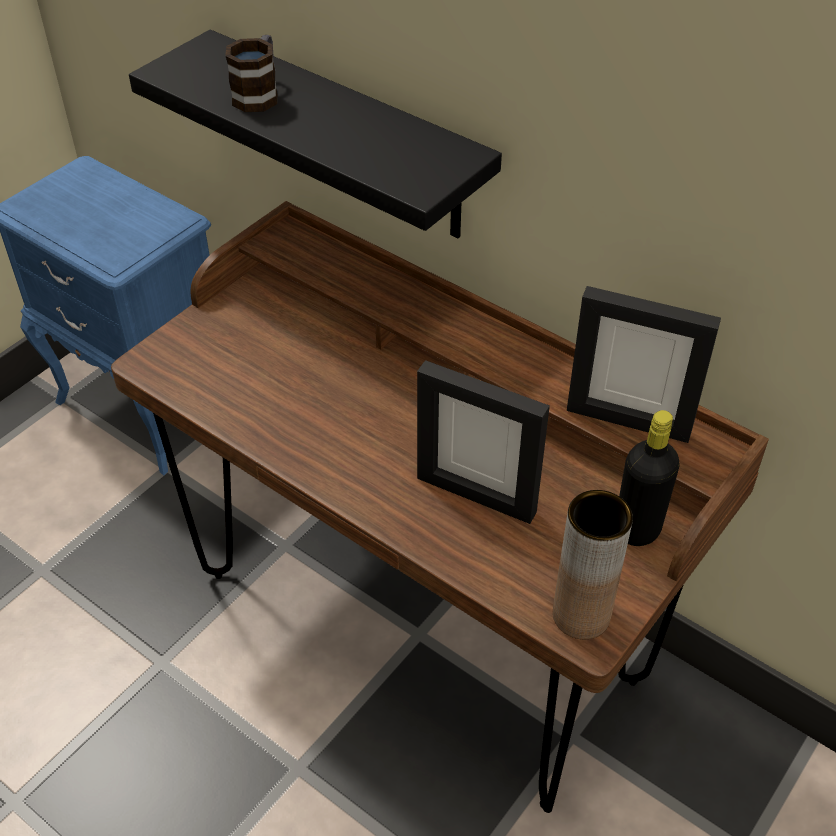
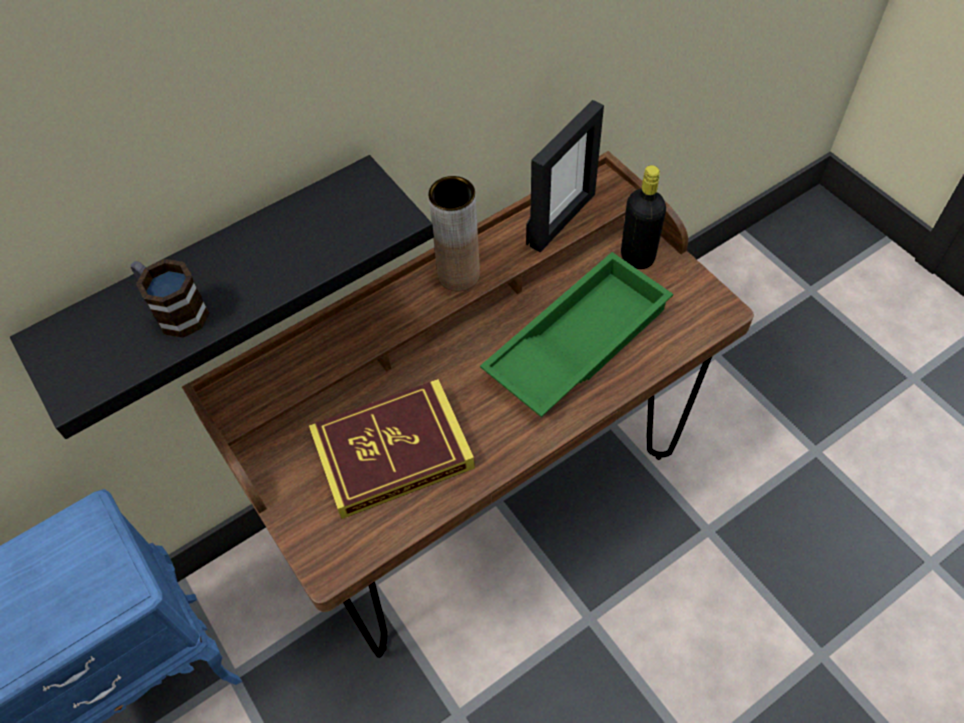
camera: 70 degrees left, 10 degrees up
picture frame [417,360,550,524] -> green tray [480,252,673,417]
brown vase [553,490,633,639] -> brown vase moved to [428,176,480,291]
none -> book [309,379,475,519]

